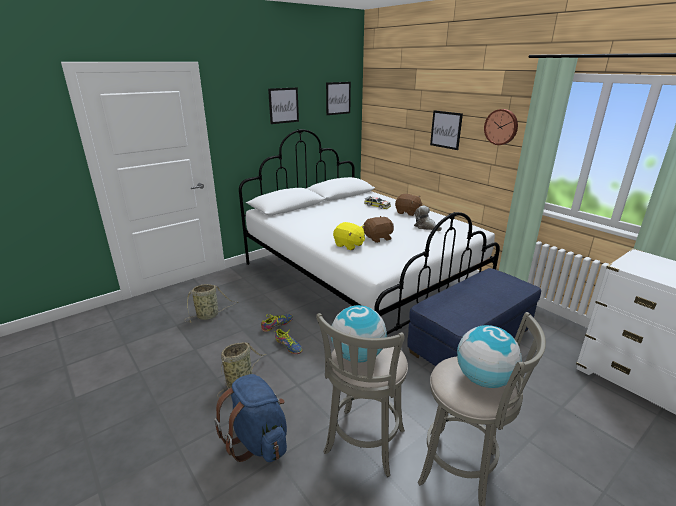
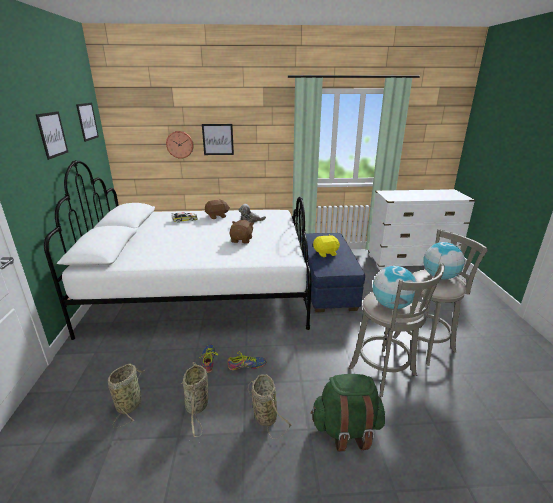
camera: 55 degrees left, 0 degrees up
blue backpack [214,374,287,462] -> green backpack [311,374,385,451]
yellow plush toy [333,222,365,250] -> yellow plush toy moved to [313,235,340,257]
wall clock [484,109,518,145] -> wall clock moved to [166,131,193,159]
none -> basket [181,362,208,437]

